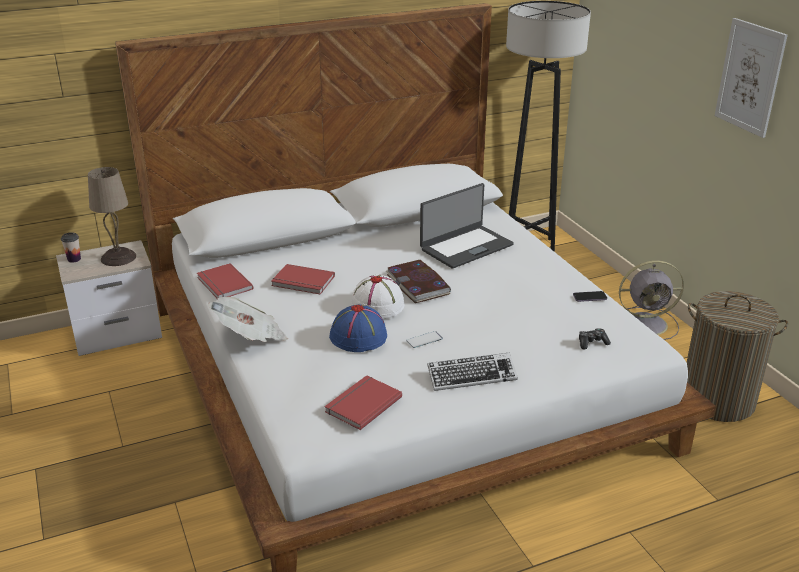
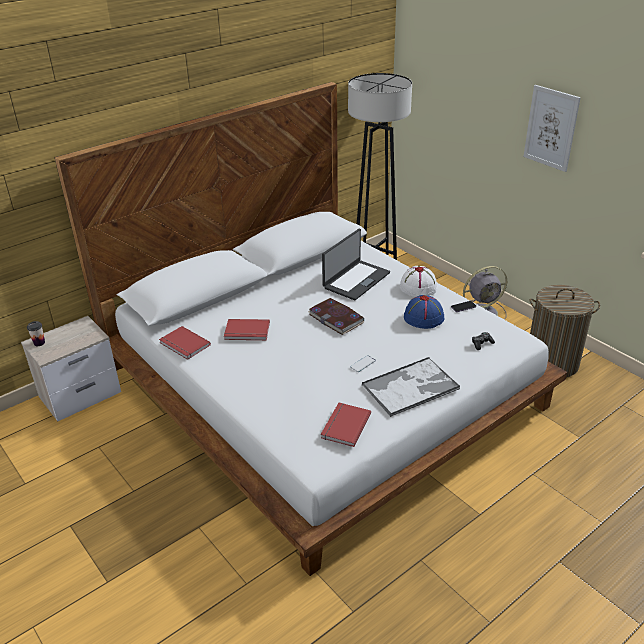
camera: 15 degrees left, 5 degrees up
beige table lamp [88,167,136,266] -> none
newspaper [208,297,288,342] -> none
blue hat [329,304,387,352] -> blue hat moved to [404,295,444,329]
white hat [351,274,404,319] -> white hat moved to [400,266,438,297]
keyboard [427,353,518,391] -> tray [362,357,460,417]

